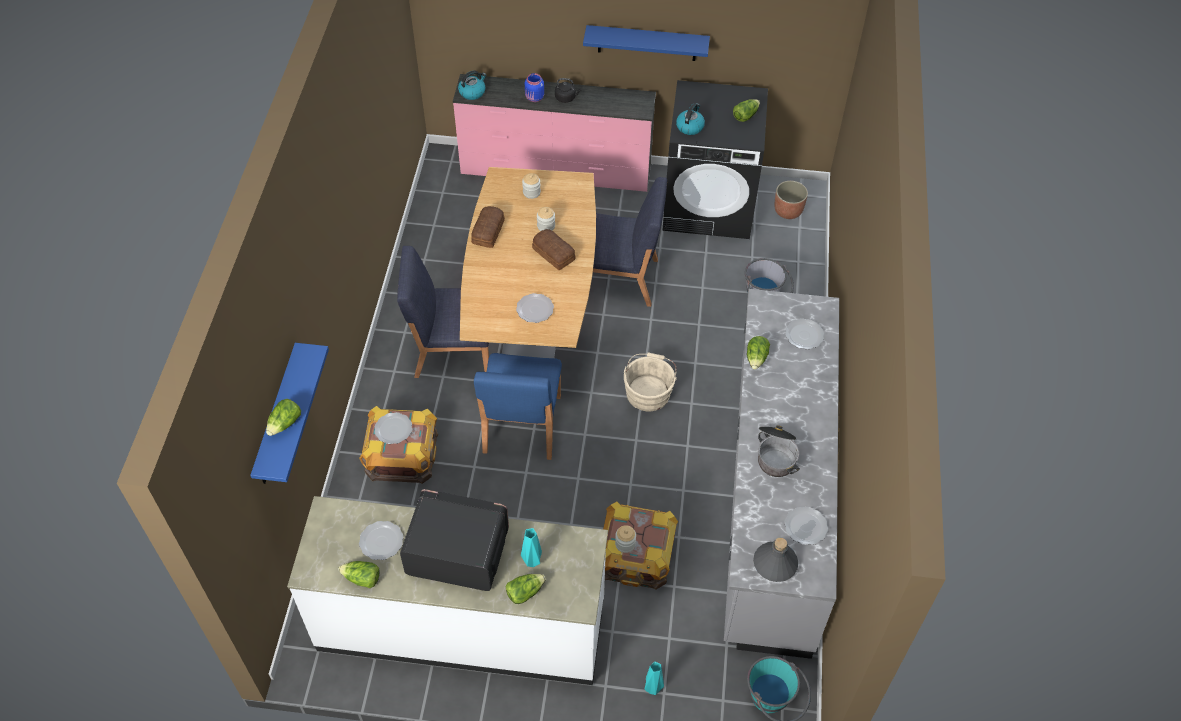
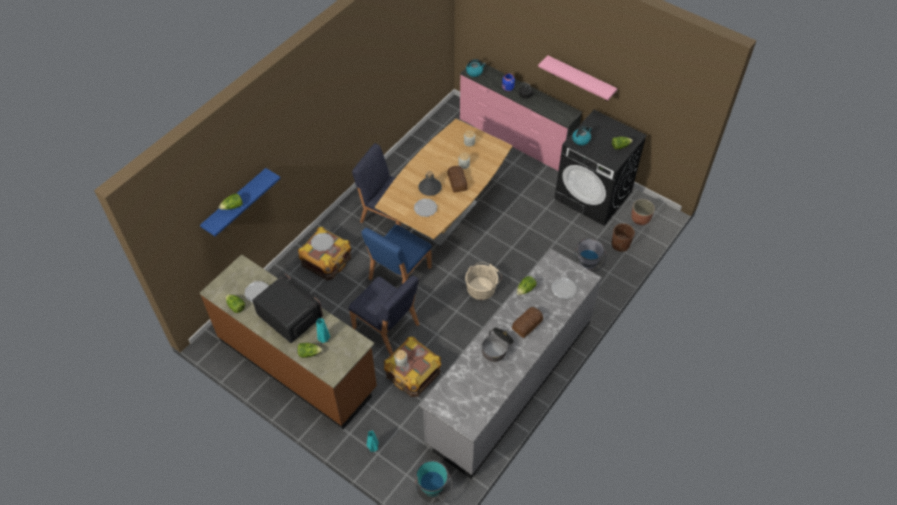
camera: 30 degrees right, 0 degrees up
white counter [287,496,608,685] -> brown counter [200,254,377,429]
bread [471,206,505,248] -> bread moved to [512,307,543,338]
blue shelf [583,25,710,61] -> pink shelf [538,55,617,101]
blue chair [593,177,667,307] -> blue chair moved to [349,275,419,355]
grey bottle [753,538,798,582] -> grey bottle moved to [418,171,442,196]
plate [784,507,828,545] -> none
none -> brown planter [612,223,635,252]

